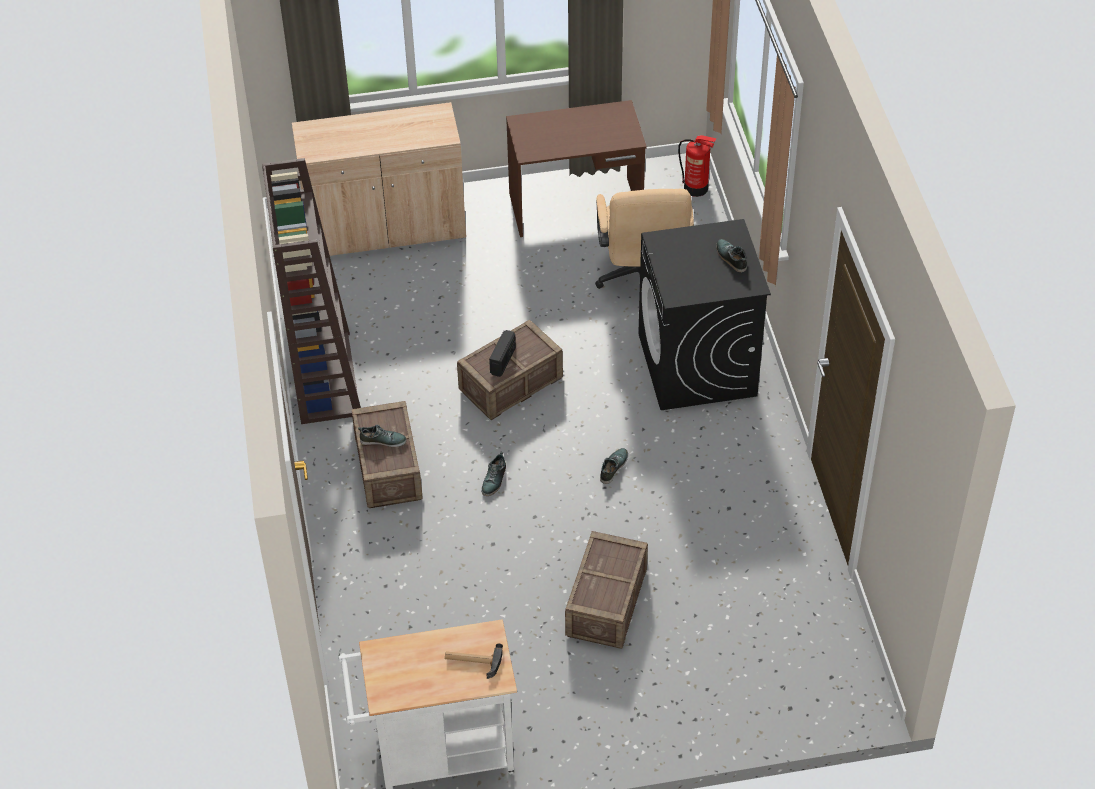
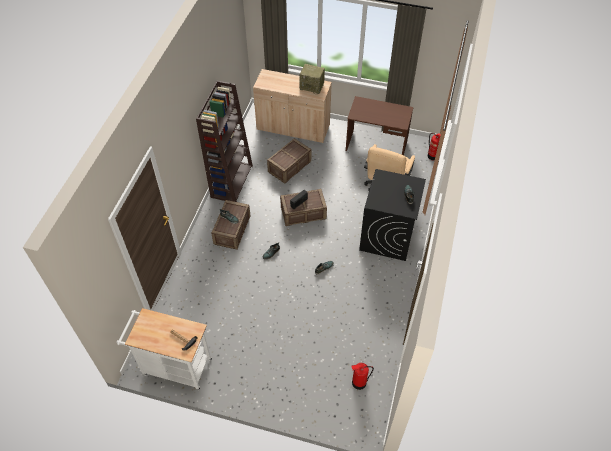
camera: 25 degrees right, 5 degrees up
crate [565,531,648,649] -> crate moved to [267,138,311,184]
none -> radio [299,64,325,94]
none -> fire extinguisher [351,363,374,390]

